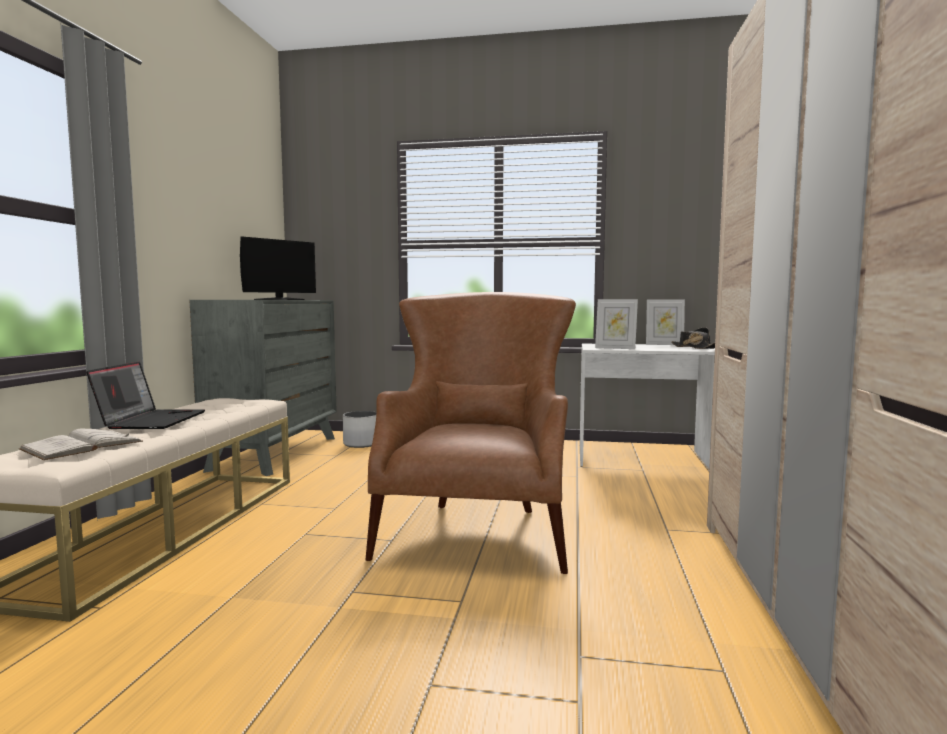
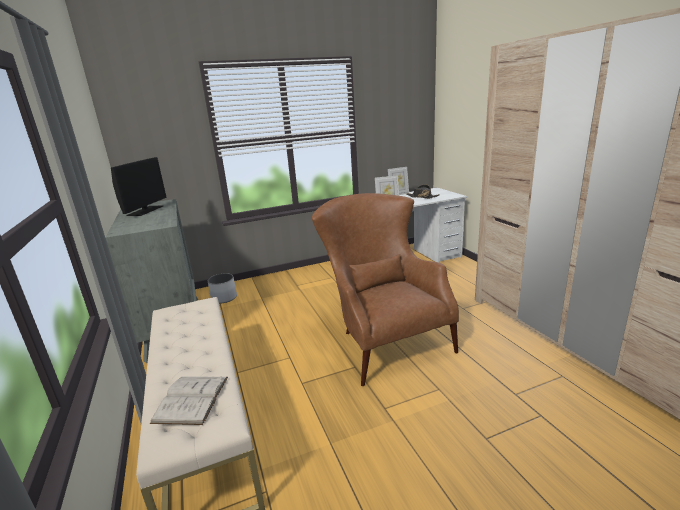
camera: 30 degrees left, 15 degrees up
laptop [86,362,205,429] -> none

